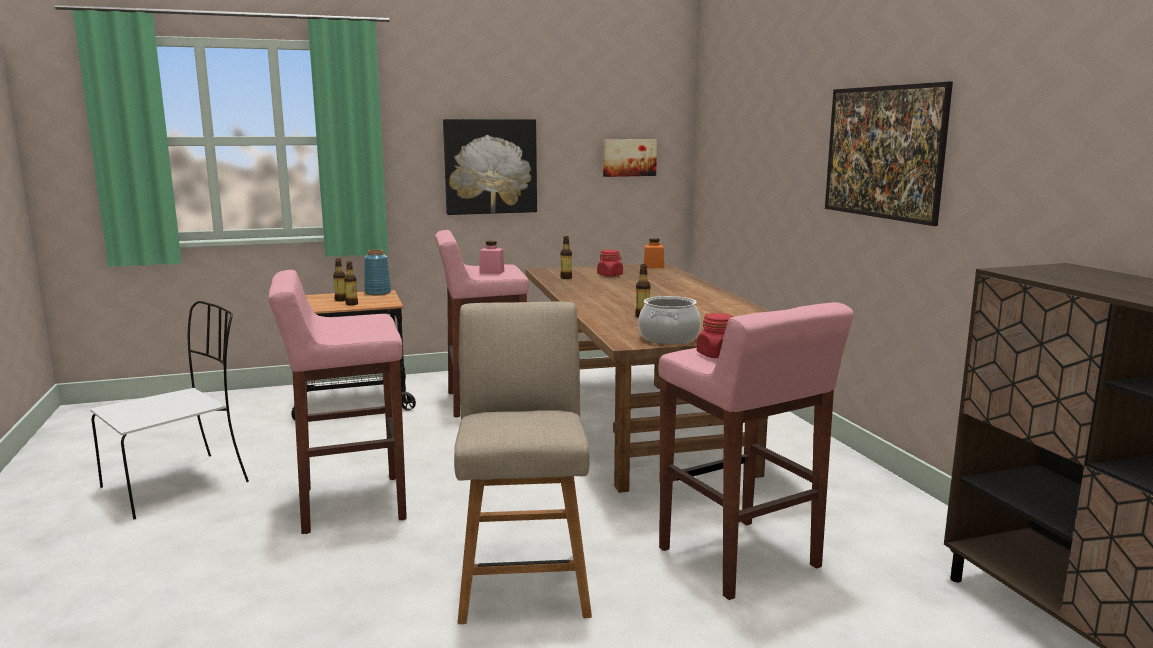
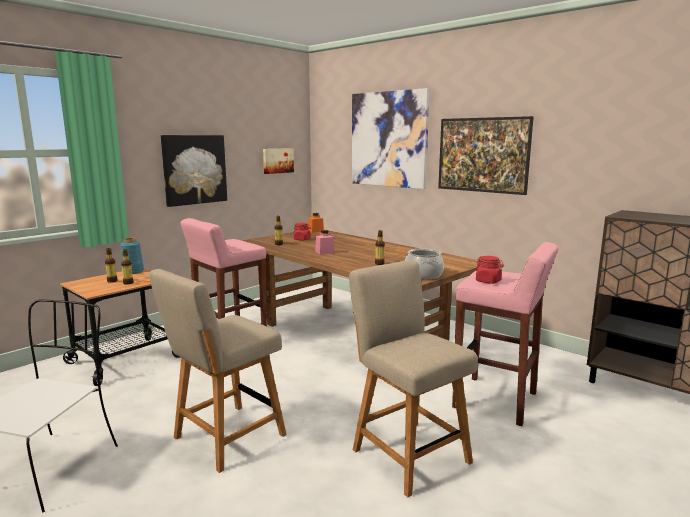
camera: 30 degrees left, 0 degrees up
pink stool [268,270,407,534] -> beige chair [149,269,287,473]
pink jar [479,241,504,274] -> pink jar moved to [315,230,335,255]
none -> picture [352,88,430,189]

